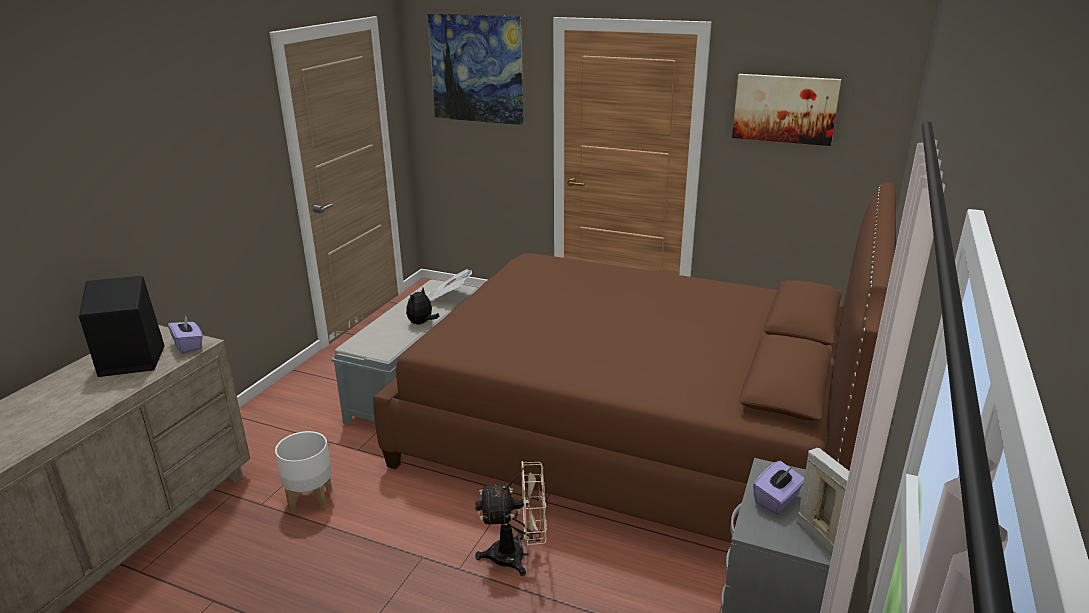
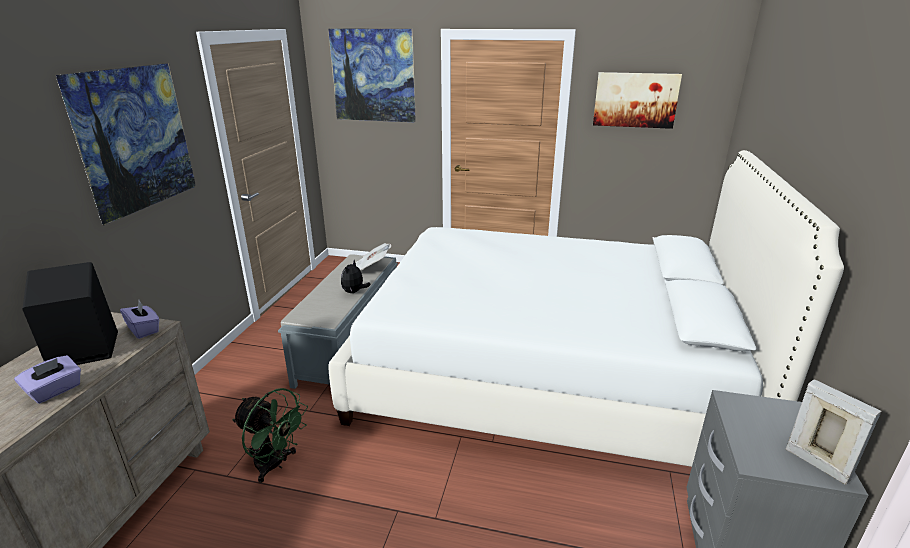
camera: 10 degrees left, 0 degrees up
white planter [275,431,332,513] -> green fan [232,388,308,483]
brown bed [373,182,896,543] -> white bed [329,150,844,467]
beige fan [475,461,547,576] -> none
purple tissue box [753,461,804,514] -> purple tissue box moved to [14,355,81,404]
none -> picture [56,63,196,226]

